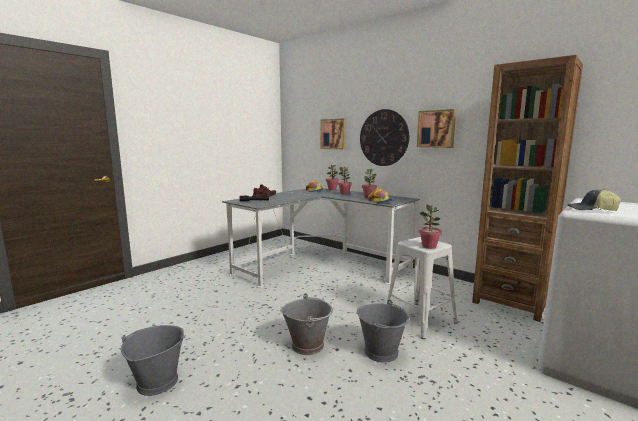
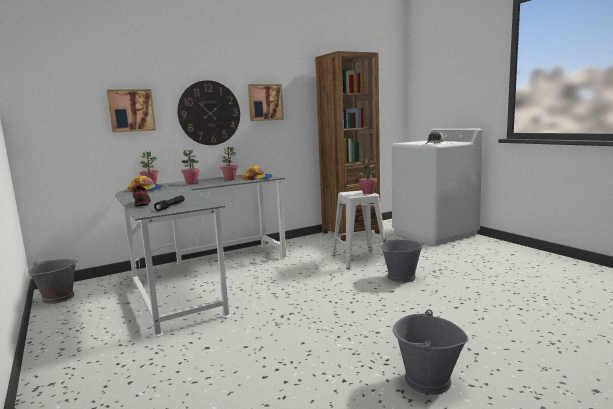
camera: 70 degrees left, 0 degrees up
grey bucket [280,294,333,355] -> grey bucket moved to [28,259,77,304]

